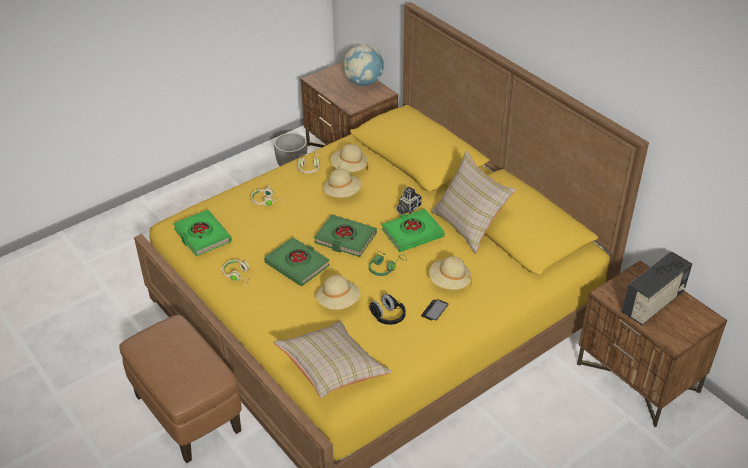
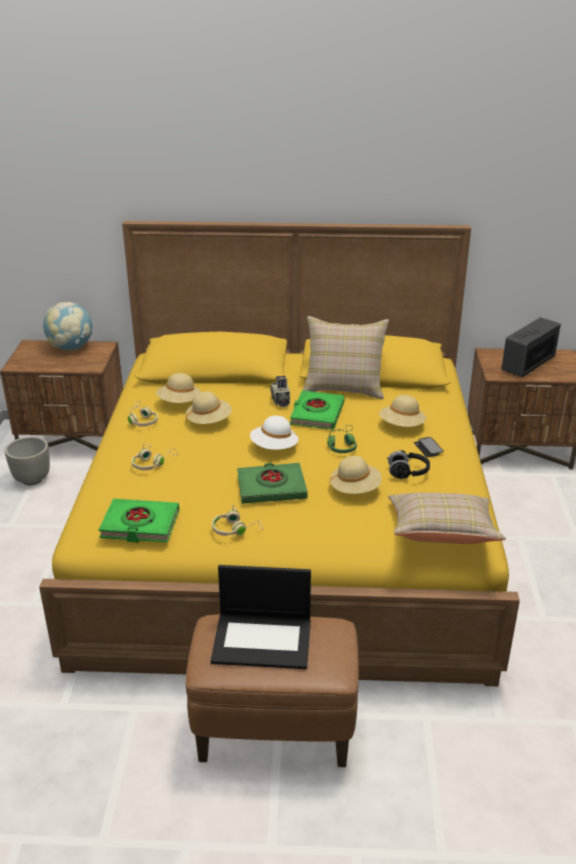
camera: 50 degrees left, 10 degrees down
green book [314,215,377,257] -> white hat [250,416,298,450]
radio [622,251,692,325] -> radio turned 135 degrees counterclockwise [501,317,561,377]
none -> laptop [211,565,311,669]

